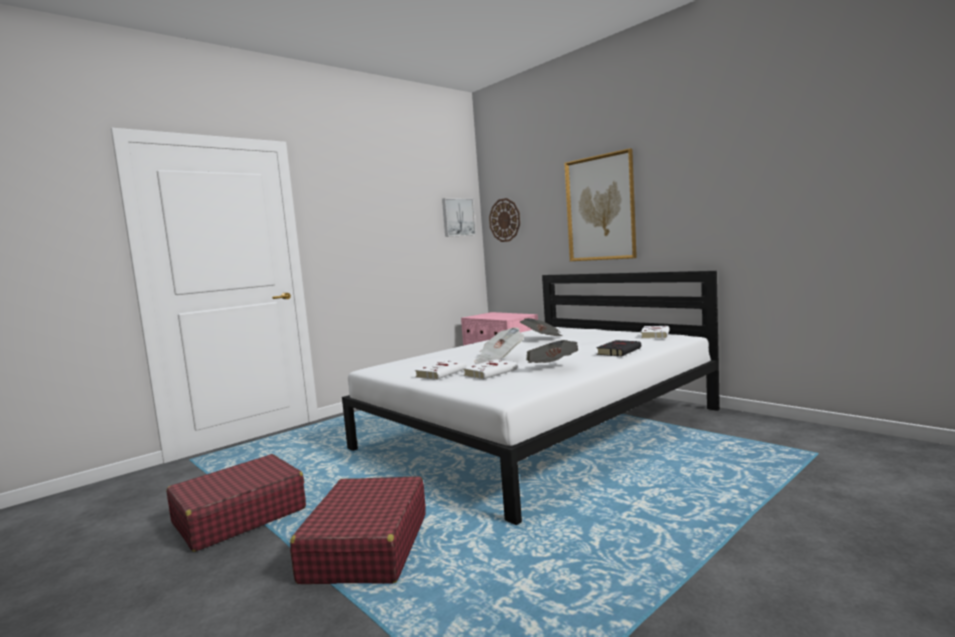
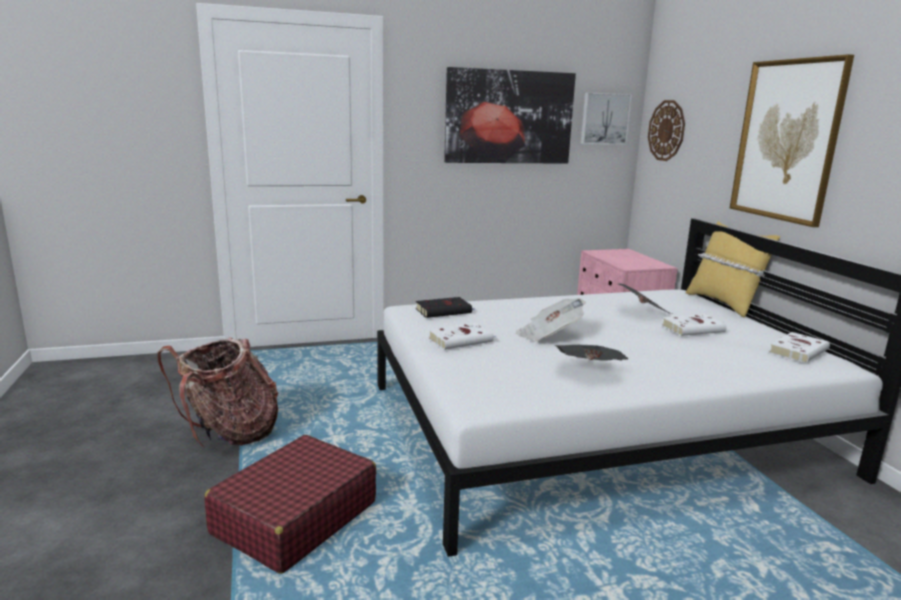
camera: 25 degrees right, 10 degrees up
red suitcase [166,454,306,552] -> backpack [157,337,278,448]
white book [463,359,517,379] -> white book moved to [662,314,727,336]
black book [596,340,641,357] -> black book moved to [416,297,476,318]
none -> picture [444,67,576,164]
none -> yellow pillow [686,221,780,318]

